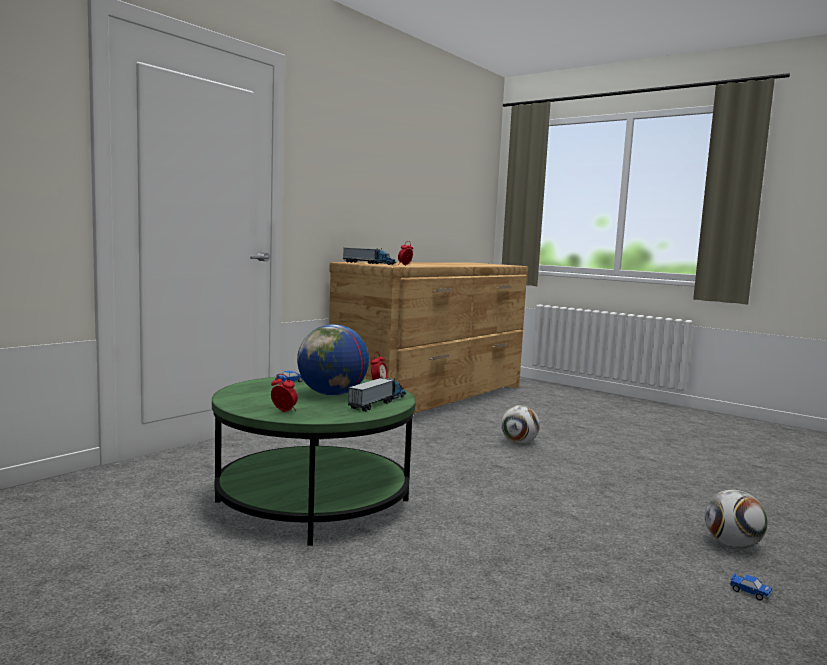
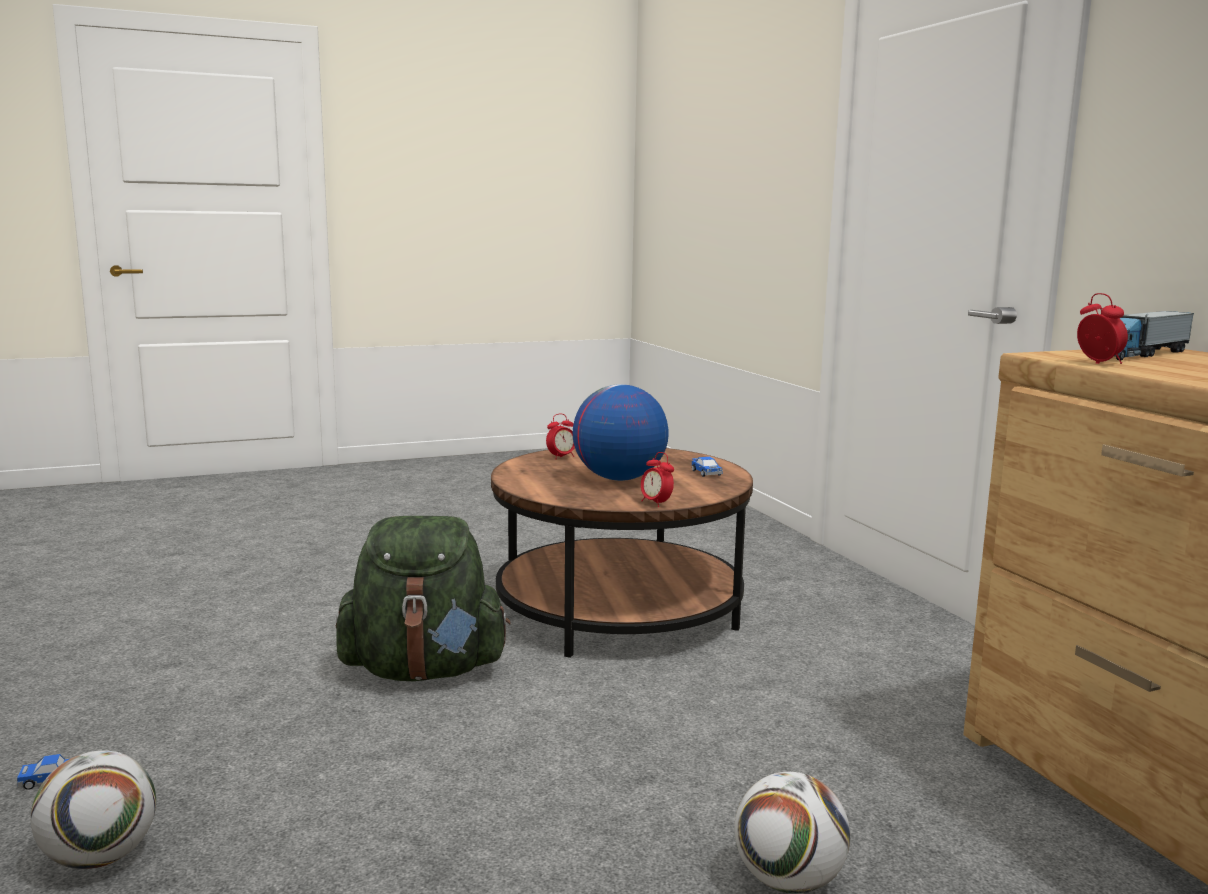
camera: 120 degrees right, 5 degrees up
green coffee table [212,377,416,546] -> brown coffee table [491,448,753,658]
toy truck [348,376,406,411] -> none
none -> green backpack [336,516,511,681]

